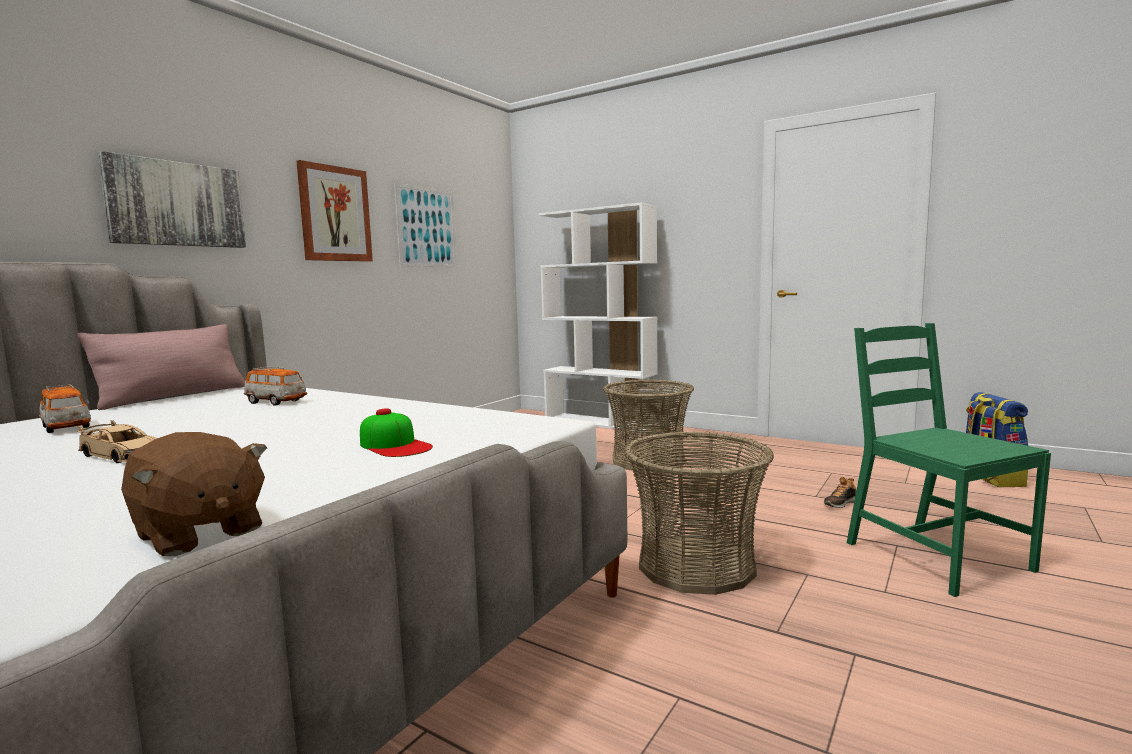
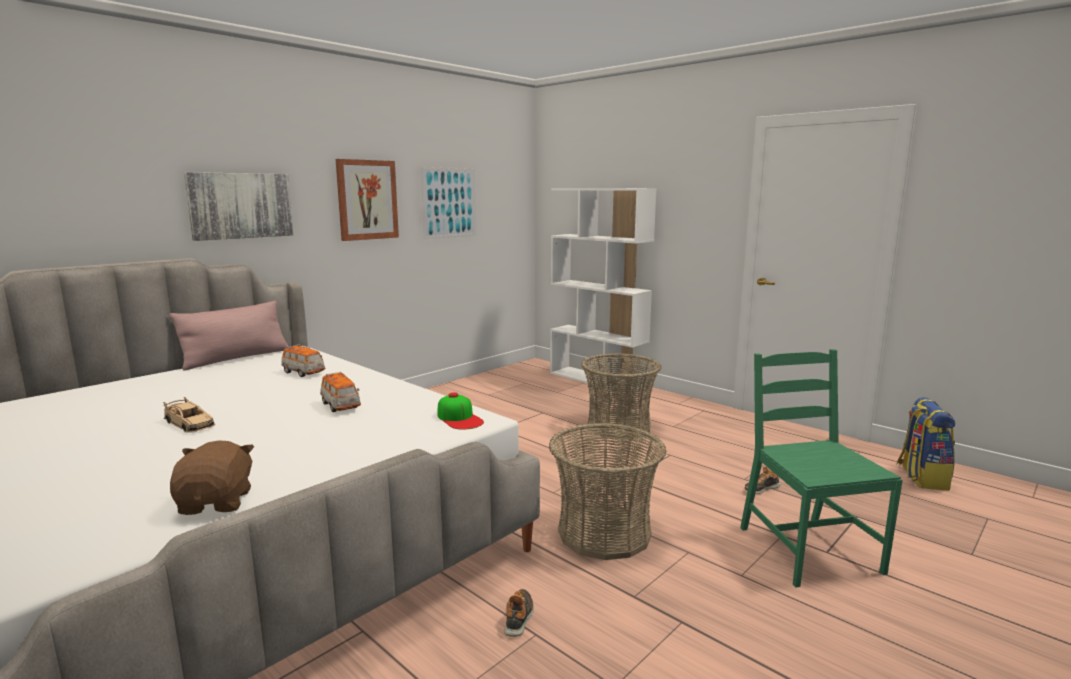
camera: 10 degrees right, 5 degrees up
toy car [39,384,91,433] -> toy car moved to [320,372,361,412]
brown plush toy [121,432,267,556] -> brown plush toy turned 150 degrees counterclockwise [170,440,254,515]
cap [360,408,433,457] -> cap moved to [438,392,484,430]
none -> shoe [504,589,534,637]

